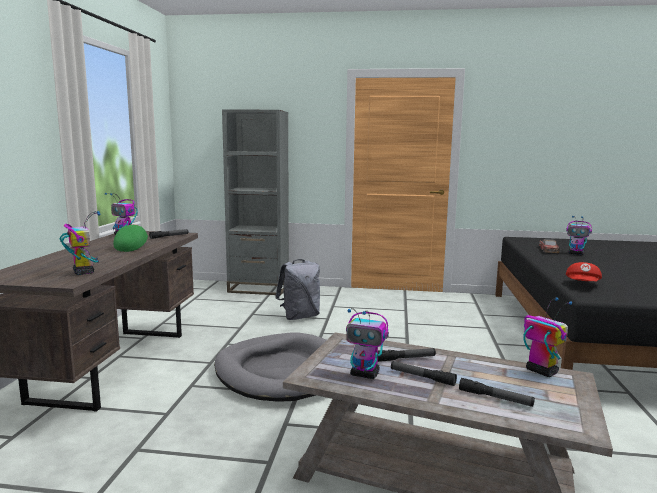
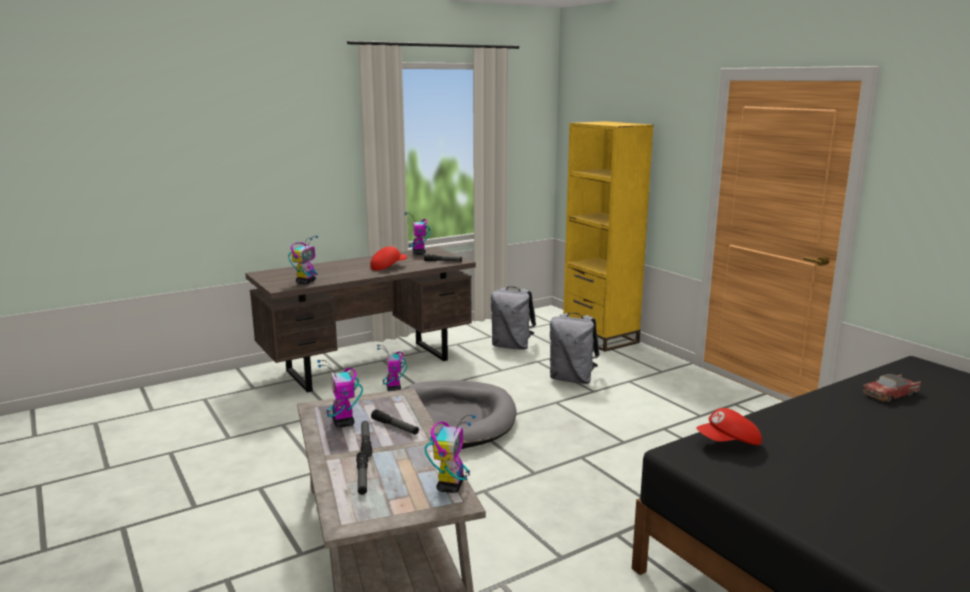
camera: 50 degrees right, 5 degrees up
green cap [113,224,148,252] -> red cap [370,246,407,271]
grey bookcase [222,109,289,295] -> yellow bookcase [563,121,654,352]
toy robot [566,216,592,255] -> toy robot moved to [377,344,407,391]
none -> grey backpack [491,286,536,350]

